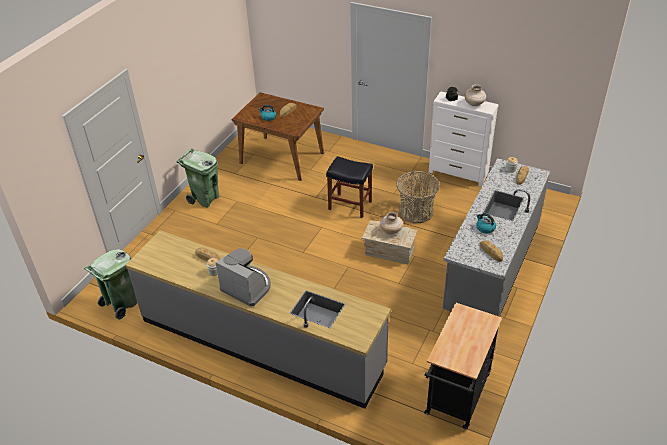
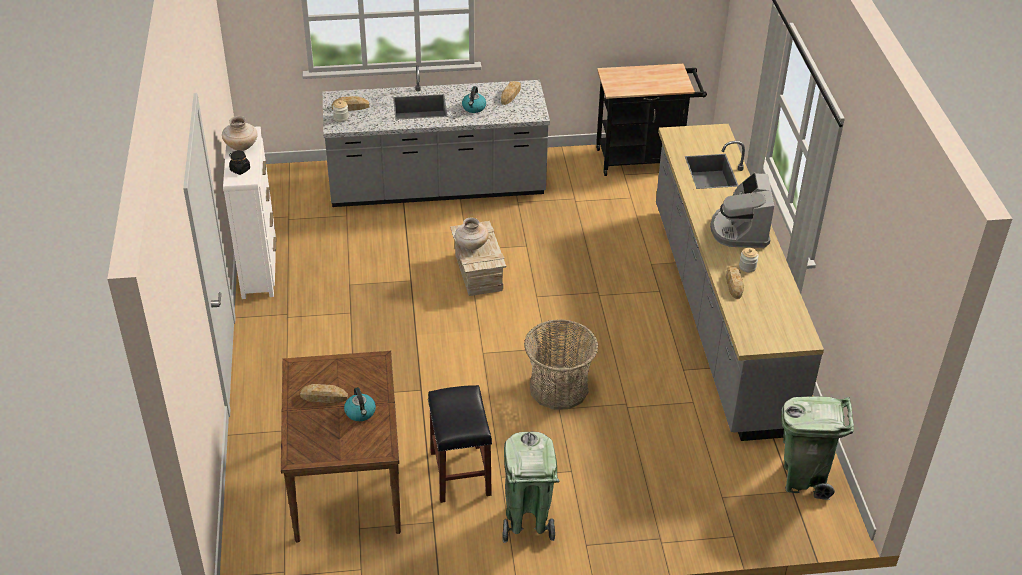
camera: 125 degrees left, 0 degrees up
black stool [326,156,373,218] -> black stool moved to [428,385,492,503]
basket [396,171,440,223] -> basket moved to [524,319,598,410]

